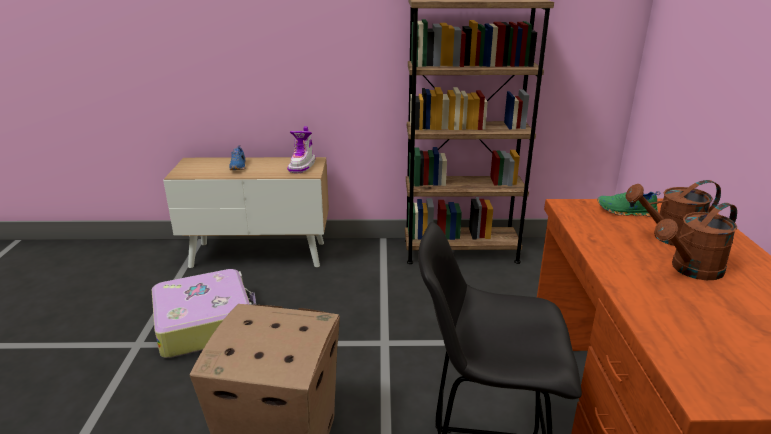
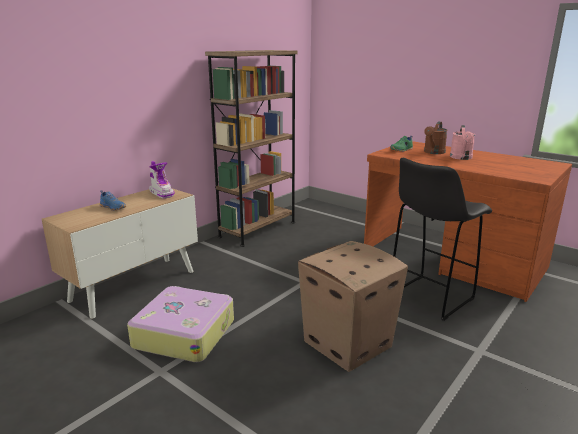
camera: 50 degrees left, 5 degrees down
brown watering can [655,203,737,280] -> pink watering can [450,125,475,160]

